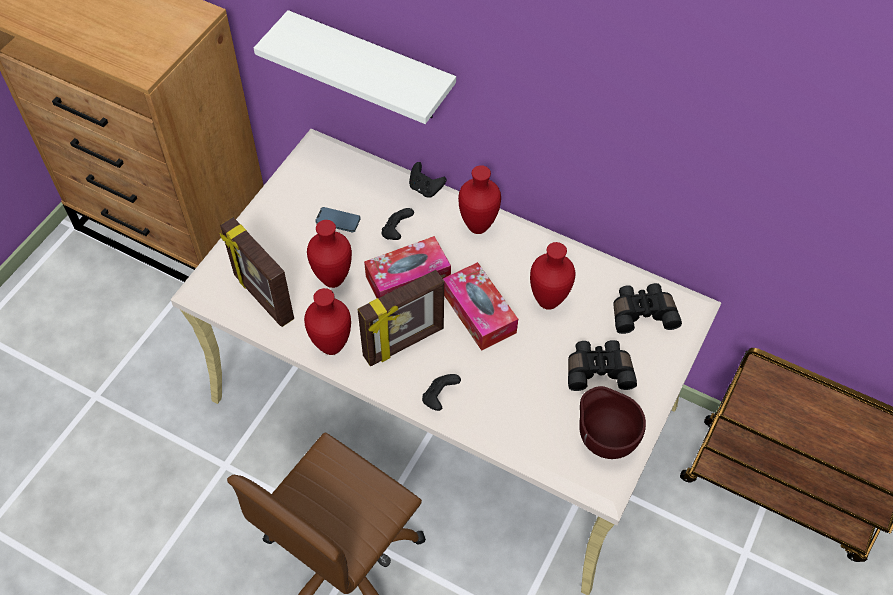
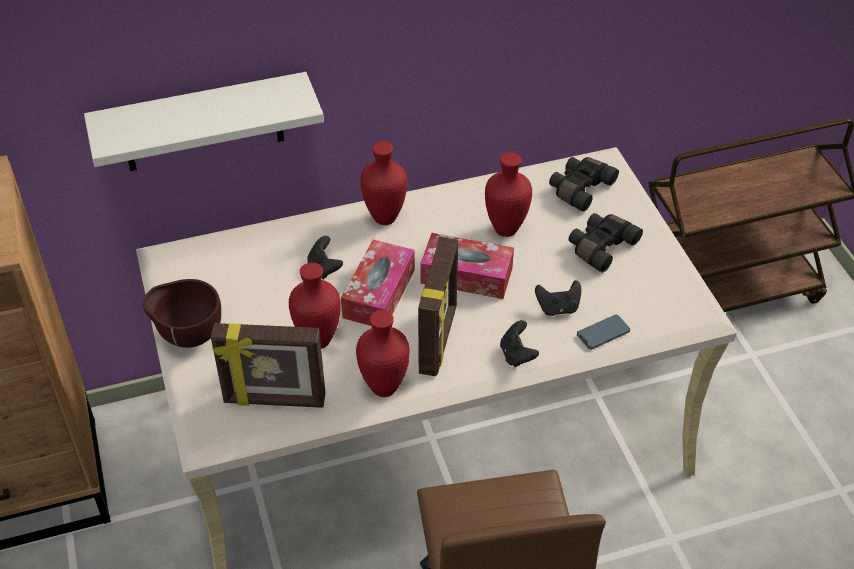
camera: 45 degrees left, 10 degrees down
phone [315,207,361,232] -> phone moved to [577,315,630,350]
black game controller [409,162,446,198] -> black game controller moved to [535,280,581,316]
brown bowl [579,386,646,459] -> brown bowl moved to [143,279,221,348]

